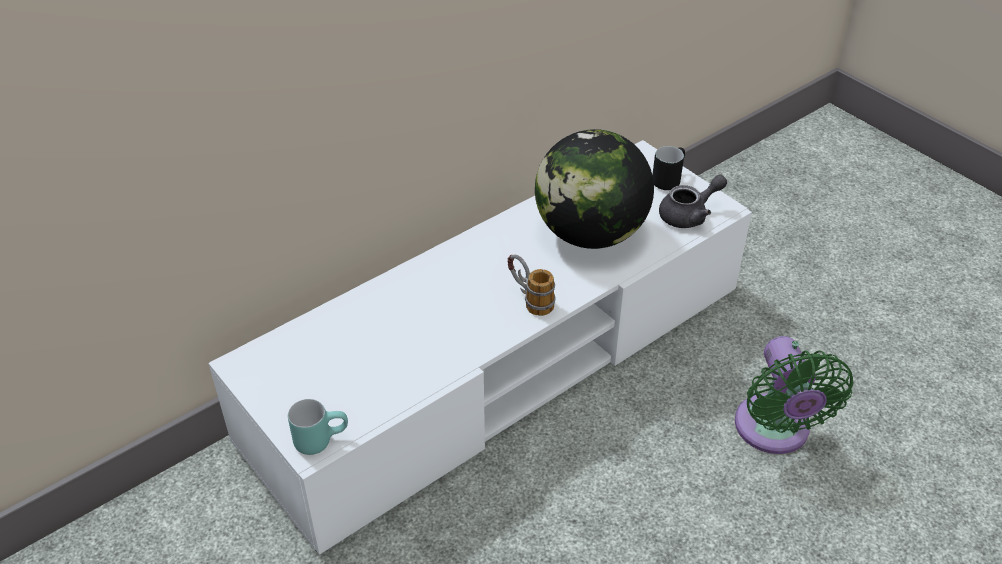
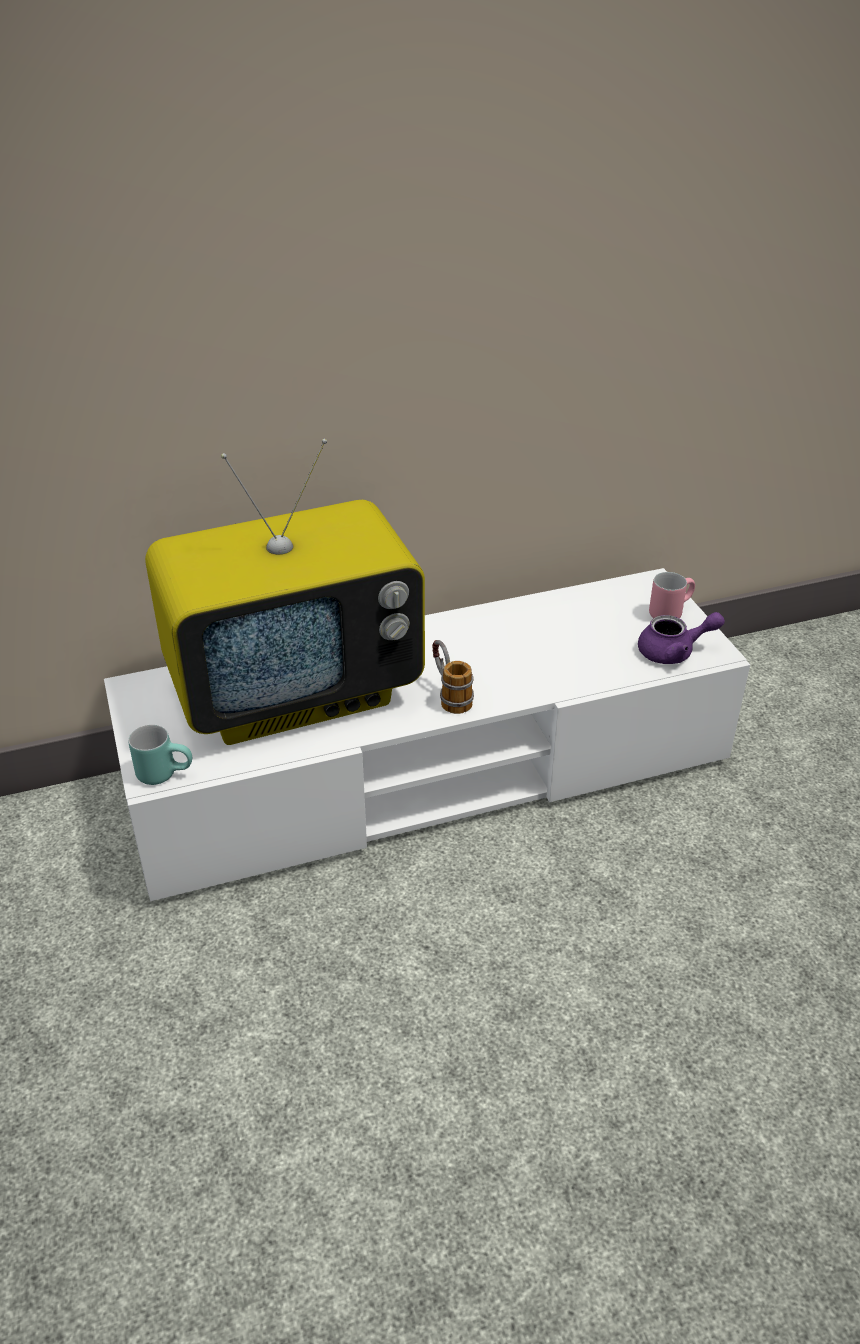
camera: 20 degrees right, 5 degrees down
globe [535,129,654,249] -> none
black mug [652,146,685,190] -> pink mug [649,572,695,618]
grey teapot [659,175,727,228] -> purple teapot [638,612,725,664]
green fan [735,336,854,454] -> none
none -> television [145,439,425,745]

